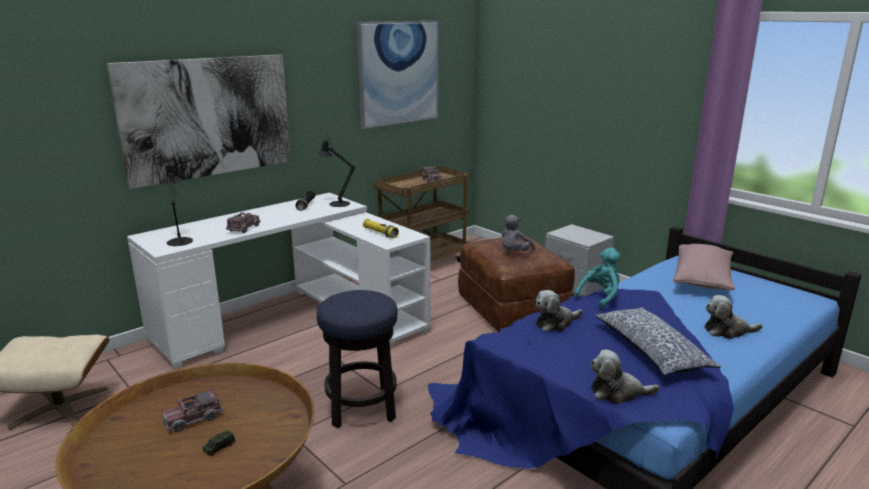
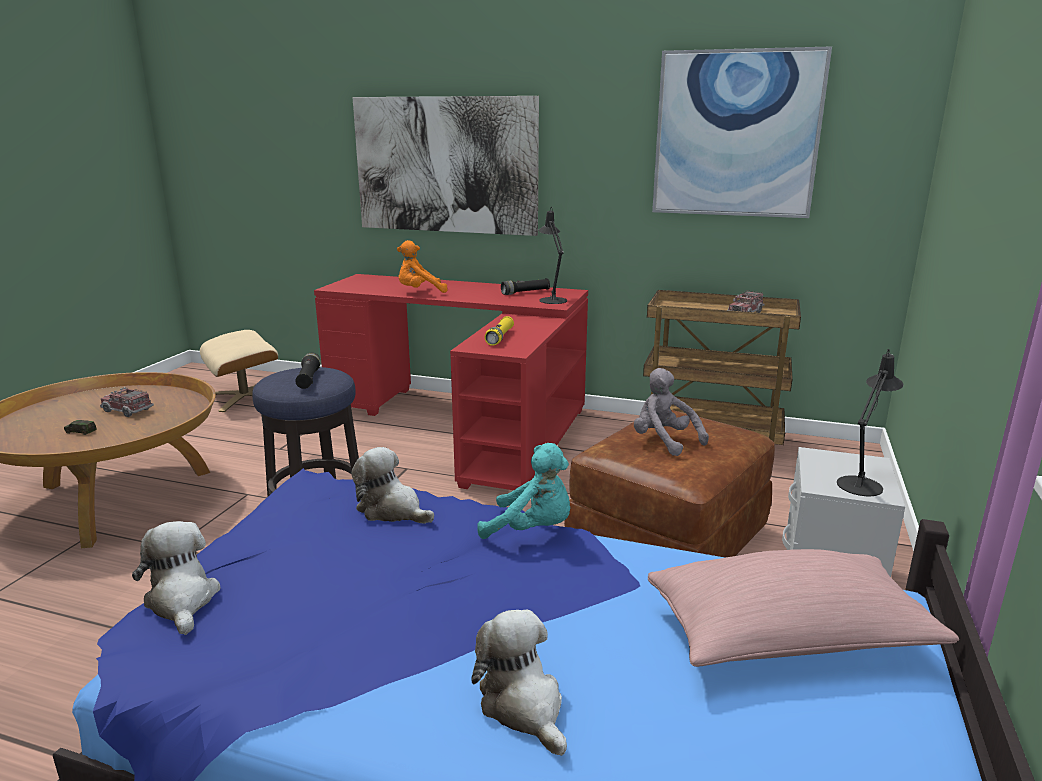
camera: 60 degrees right, 0 degrees up
white desk [127,193,431,368] -> red desk [314,274,588,490]
black table lamp [161,161,193,246] -> black table lamp moved to [837,349,904,496]
toy truck [226,212,261,233] -> orange plush toy [397,240,447,293]
grey plush toy [501,215,535,251] -> grey plush toy turned 45 degrees clockwise [634,368,709,456]
pillow [595,307,721,375] -> none
none -> black flashlight [295,353,321,389]

